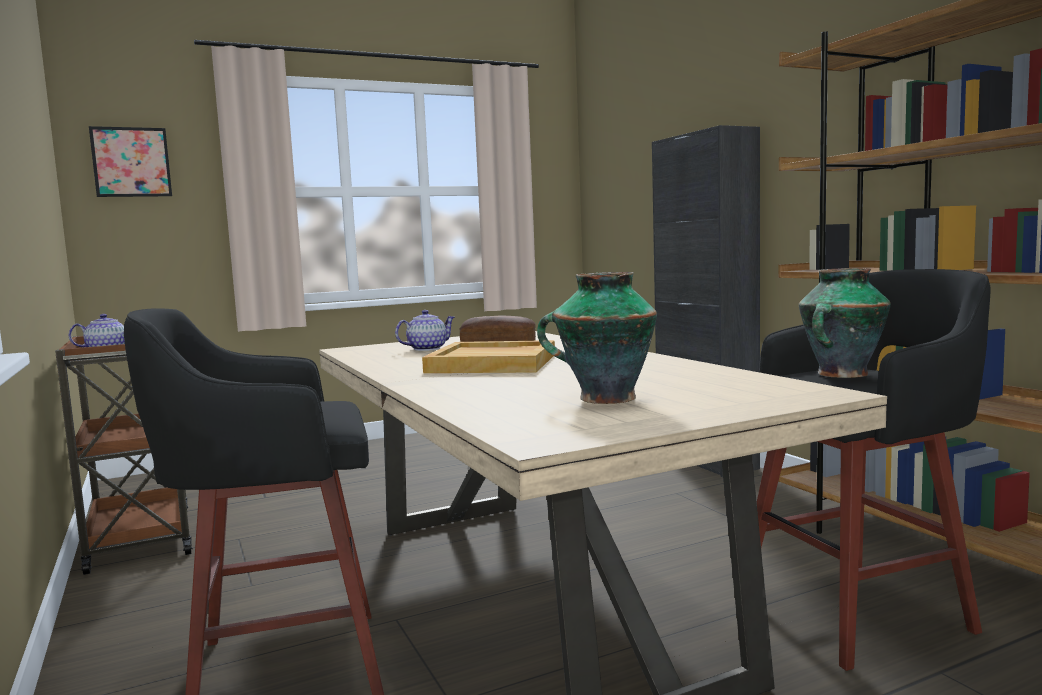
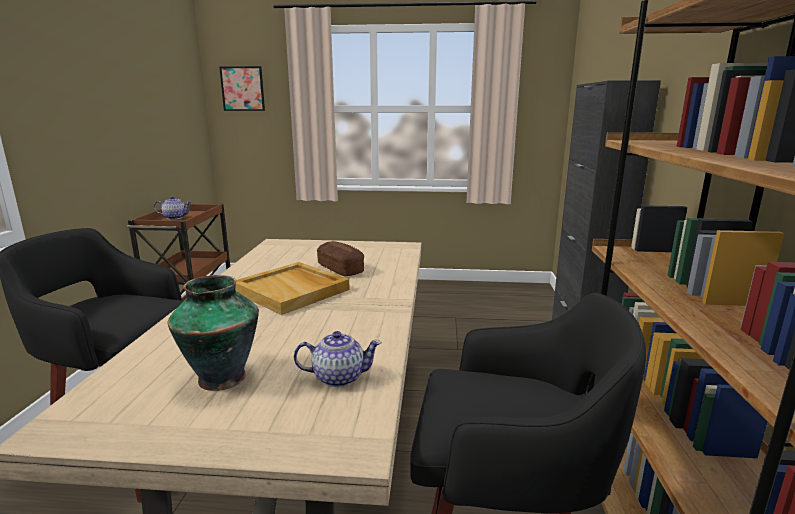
camera: 30 degrees right, 10 degrees up
teapot [395,310,455,351] -> teapot moved to [294,331,382,387]
vase [799,268,891,378] -> none

